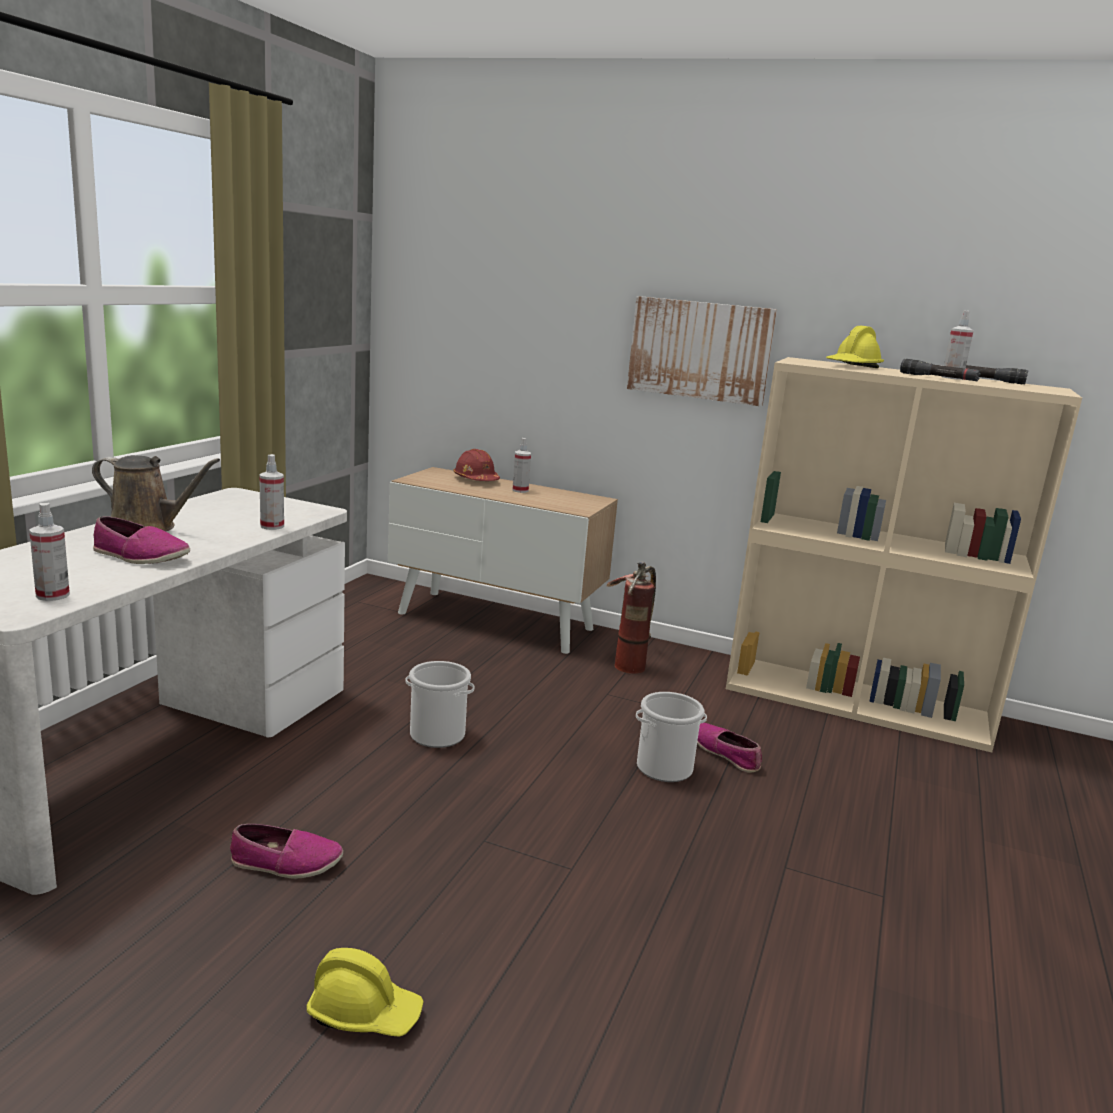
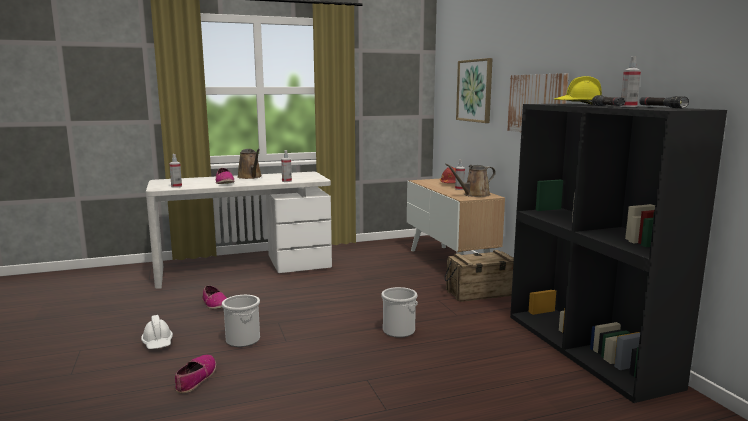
camera: 50 degrees right, 5 degrees down
yellow hard hat [307,948,424,1037] -> white hard hat [141,315,173,349]
bucket [405,661,474,748] -> bucket moved to [222,295,260,347]
fire extinguisher [606,561,656,674] -> crate [444,250,514,302]
shoe [697,723,762,773] -> shoe moved to [175,355,216,393]
beige bookcase [726,357,1082,753] -> black bookcase [510,104,727,403]
none -> brown watering can [445,163,496,197]
none -> picture [456,58,493,123]

